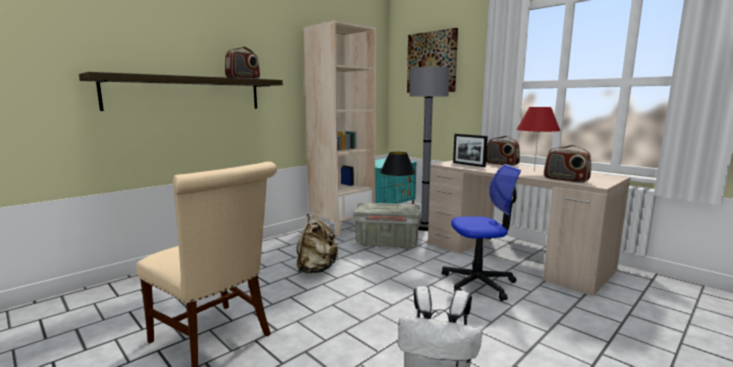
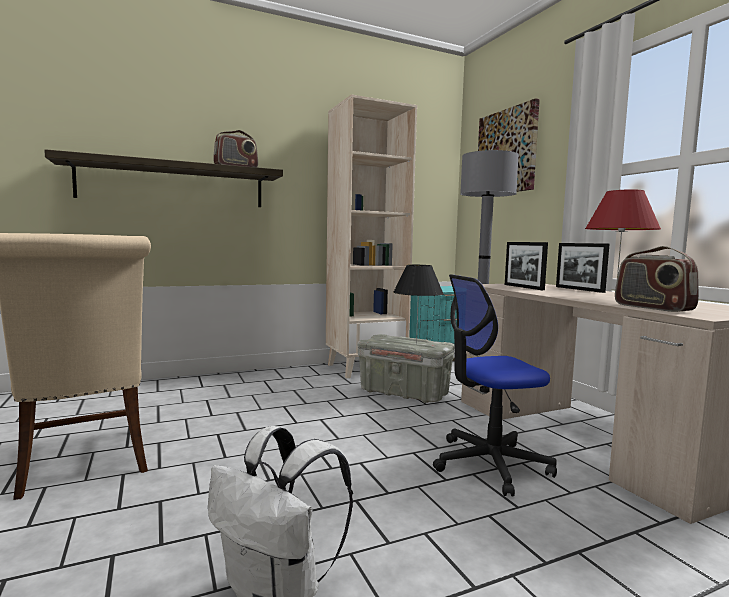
camera: 20 degrees right, 5 degrees down
beige backpack [297,214,339,273] -> none
office chair [442,164,521,301] -> office chair turned 150 degrees clockwise [433,274,557,496]
radio [486,136,520,166] -> picture frame [556,243,610,293]

